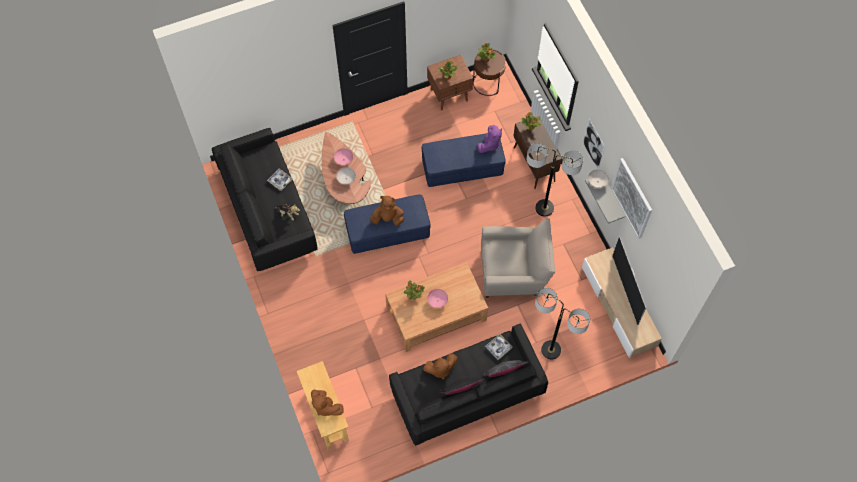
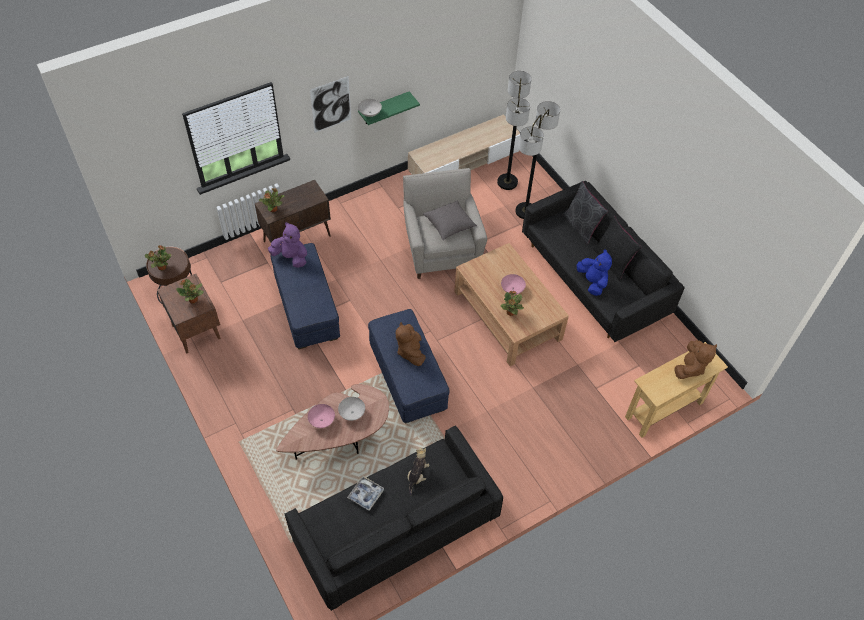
camera: 100 degrees left, 10 degrees down
brown plush toy [423,353,458,379] -> blue plush toy [577,249,612,296]
tray [485,334,512,360] -> none
floor lamp [527,143,583,216] -> floor lamp moved to [497,71,532,190]
grey shelf [585,179,626,224] -> green shelf [358,92,420,125]
picture [611,158,652,239] -> none
television [612,236,646,325] -> none
none -> grey pillow [423,200,477,240]

